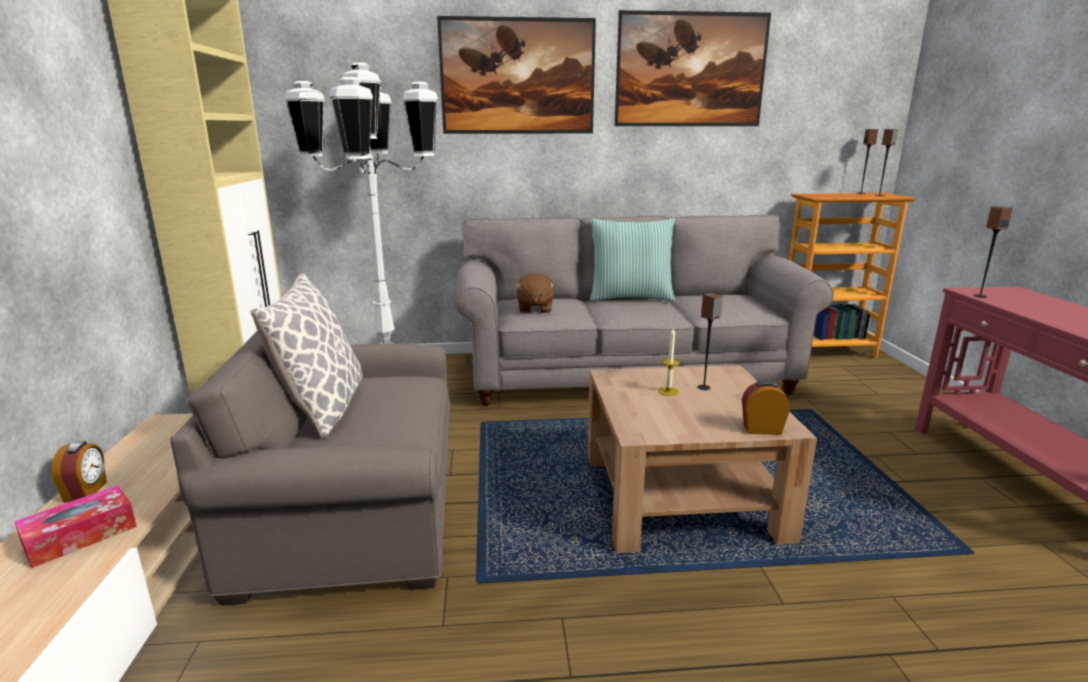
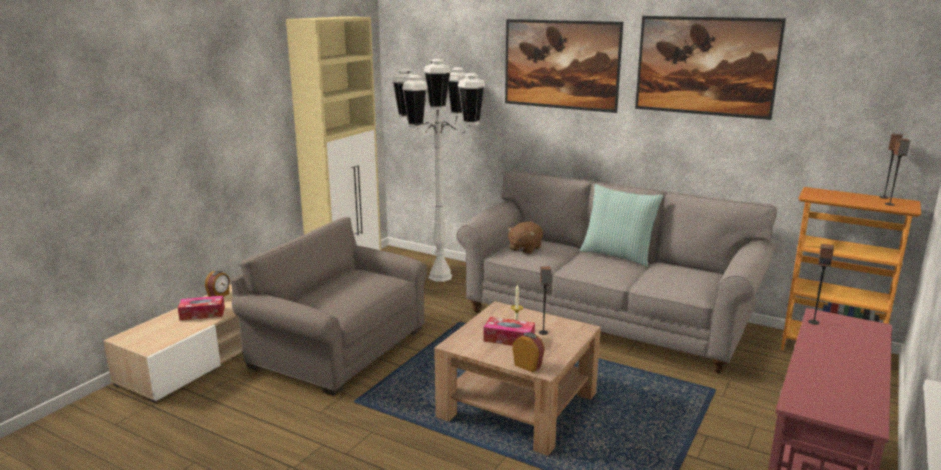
camera: 35 degrees right, 0 degrees up
pillow [250,274,363,439] -> none
none -> tissue box [484,317,535,346]

